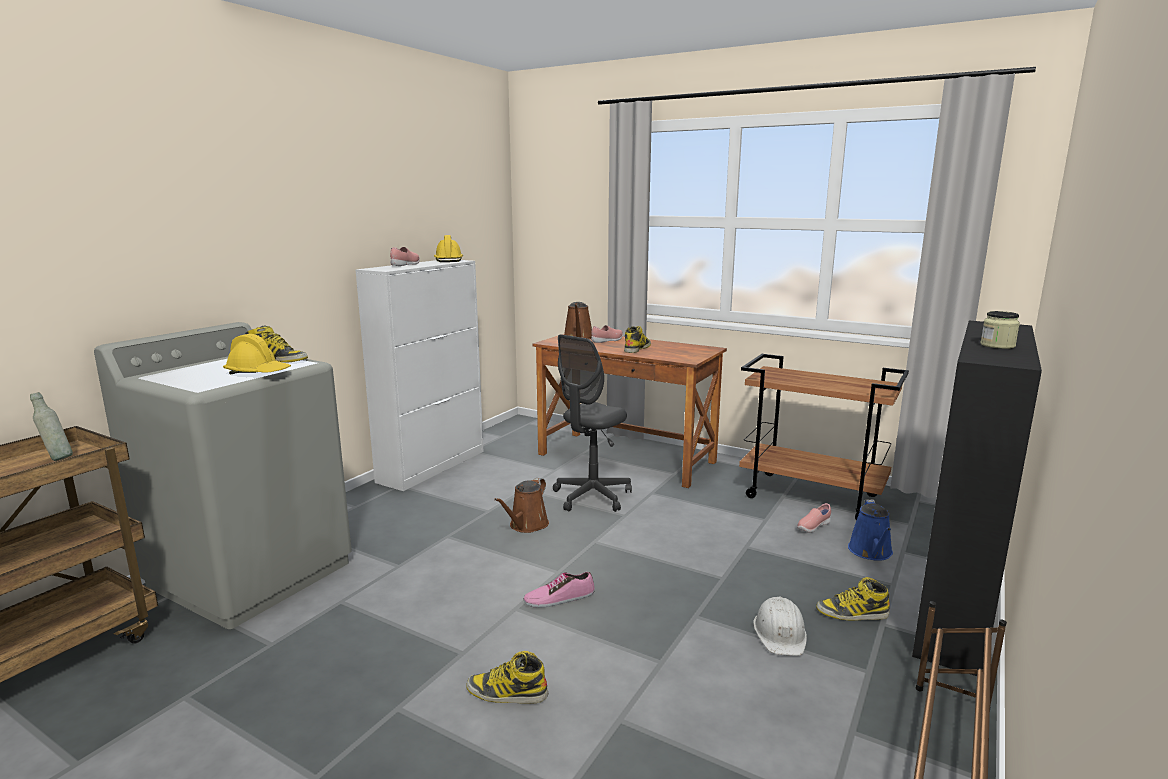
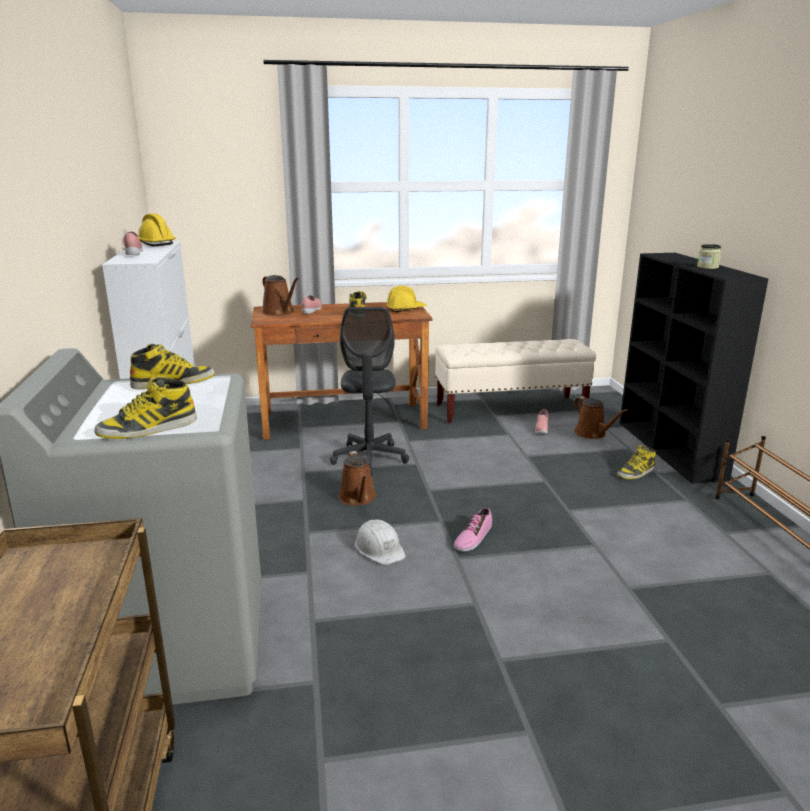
camera: 40 degrees left, 5 degrees up
grey bottle [30,392,73,461] -> none
yellow hard hat [223,334,291,374] -> yellow hard hat moved to [386,286,427,313]
boot [466,651,548,704] -> boot moved to [94,376,197,439]
brown cart [739,354,909,520] -> beige bench [435,339,596,423]
white hard hat [753,597,807,656] -> white hard hat moved to [354,519,406,565]
blue watering can [848,499,893,561] -> brown watering can [574,396,628,439]

